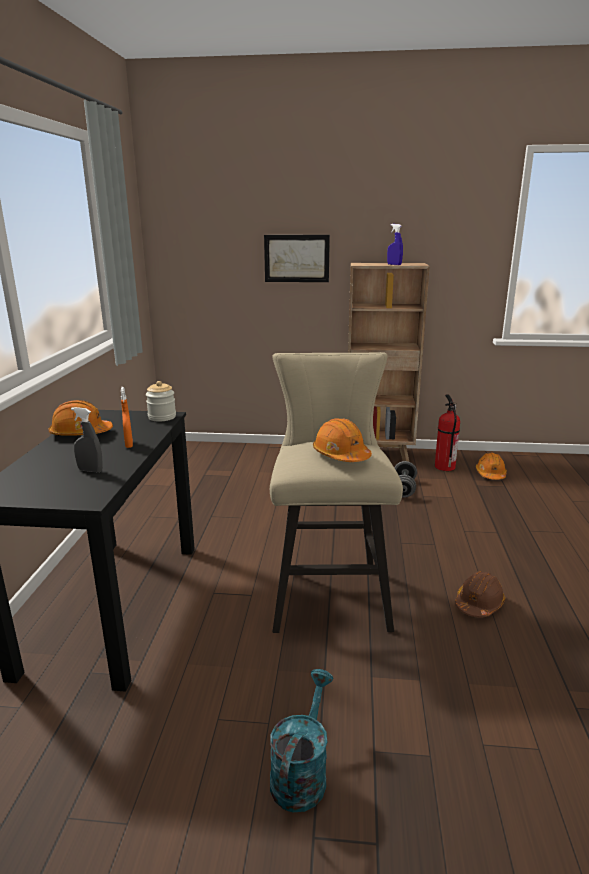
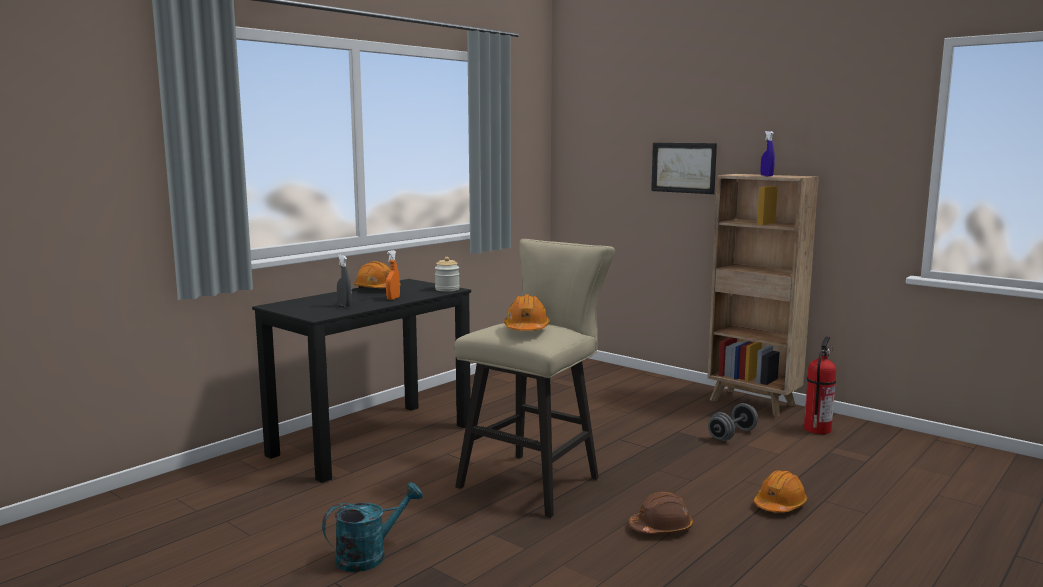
camera: 35 degrees right, 10 degrees down
orange hard hat [476,452,507,480] -> orange hard hat moved to [754,470,807,513]

